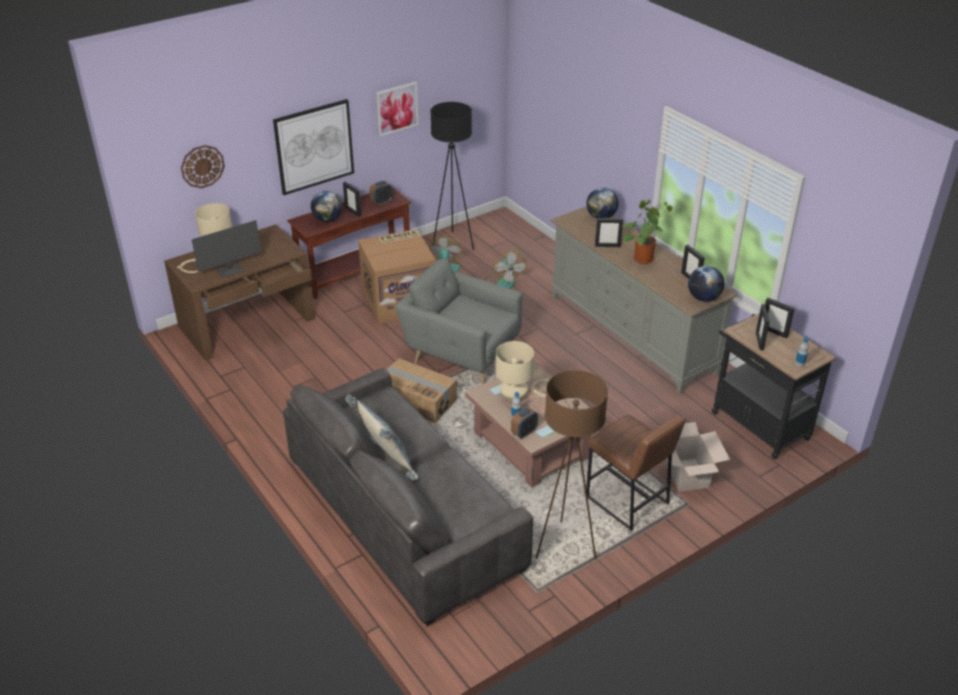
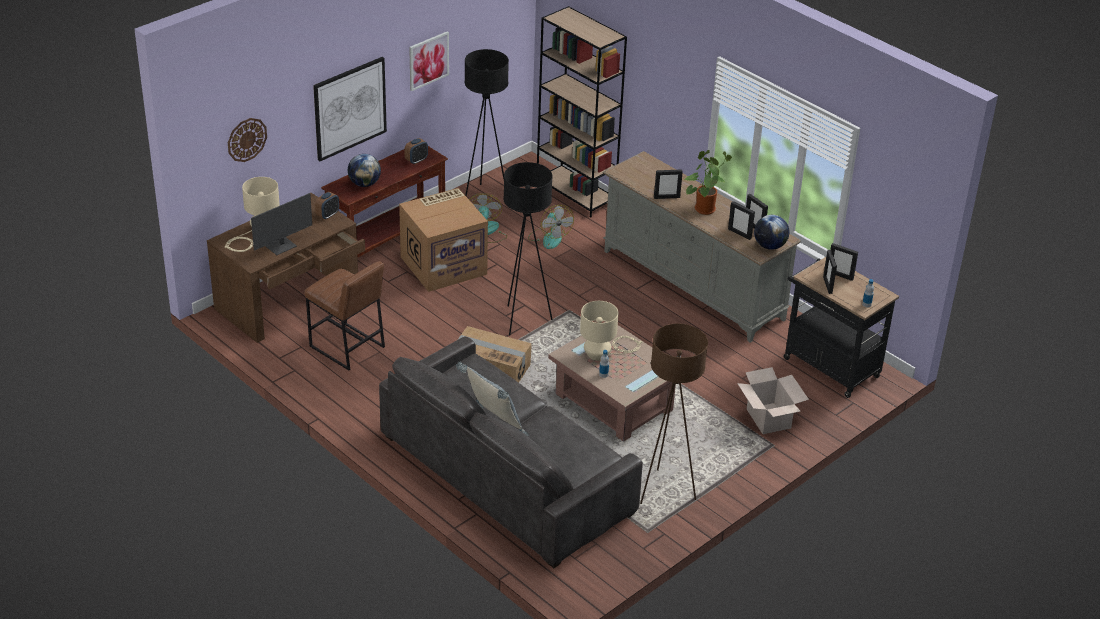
camera: 10 degrees left, 0 degrees up
picture frame [343,182,361,217] -> picture frame moved to [728,201,755,240]
grey armchair [396,258,522,384] -> black floor lamp [503,162,553,335]
alarm clock [511,407,538,439] -> alarm clock moved to [315,192,339,220]
globe [586,187,619,219] -> none
brown chair [586,415,686,531] -> brown chair moved to [304,261,385,370]
none -> beige bookcase [537,6,627,218]

